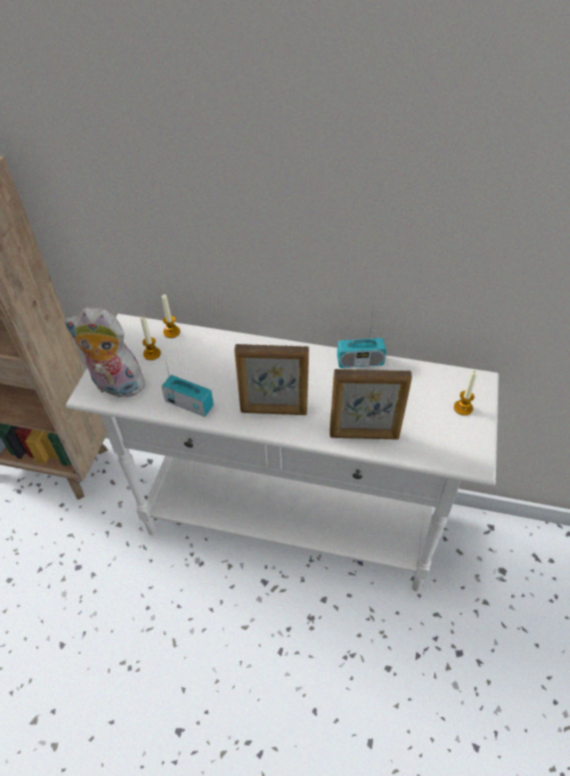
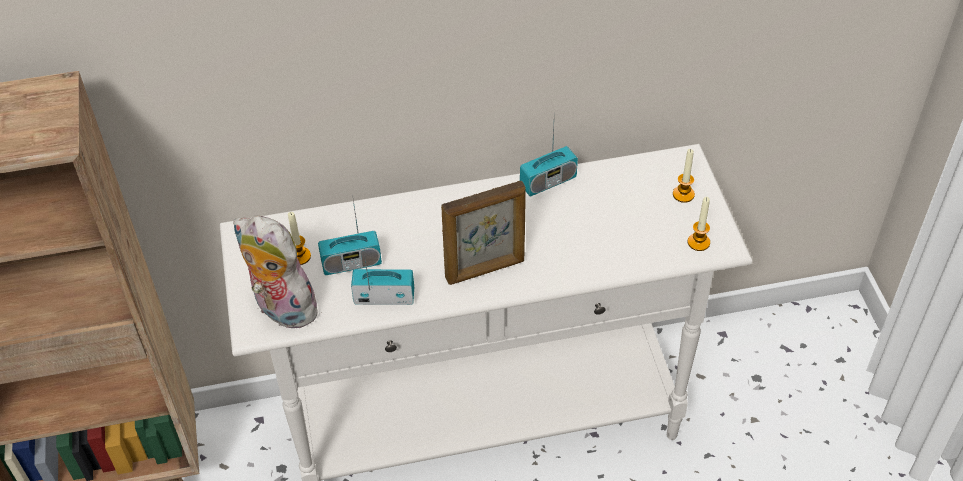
camera: 25 degrees left, 0 degrees up
plush toy [64,307,145,397] -> plush toy turned 45 degrees clockwise [233,216,323,329]
candle [162,294,180,338] -> candle moved to [688,197,710,251]
picture frame [330,369,412,439] -> none
none -> radio [318,194,382,275]

